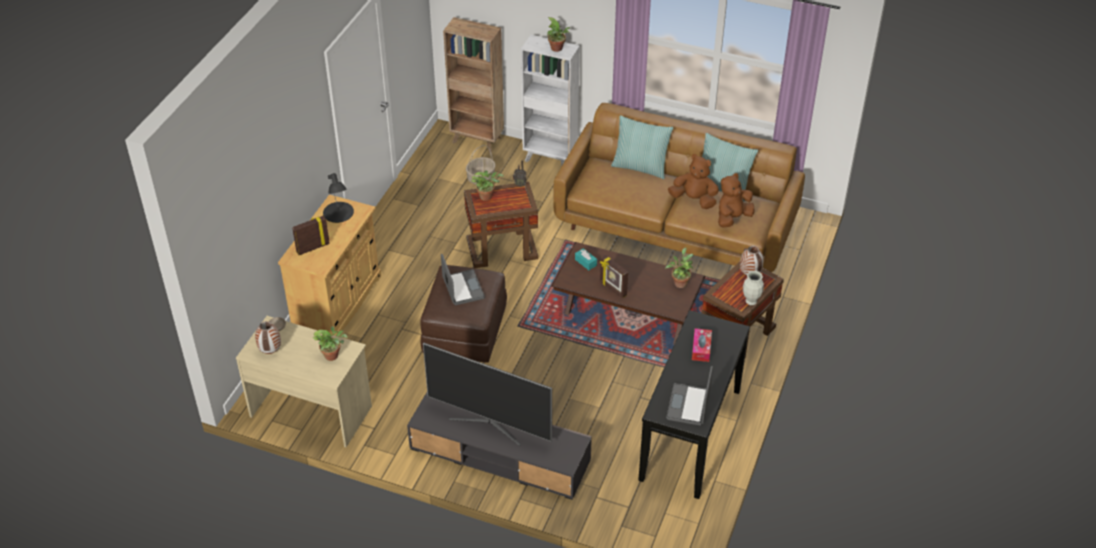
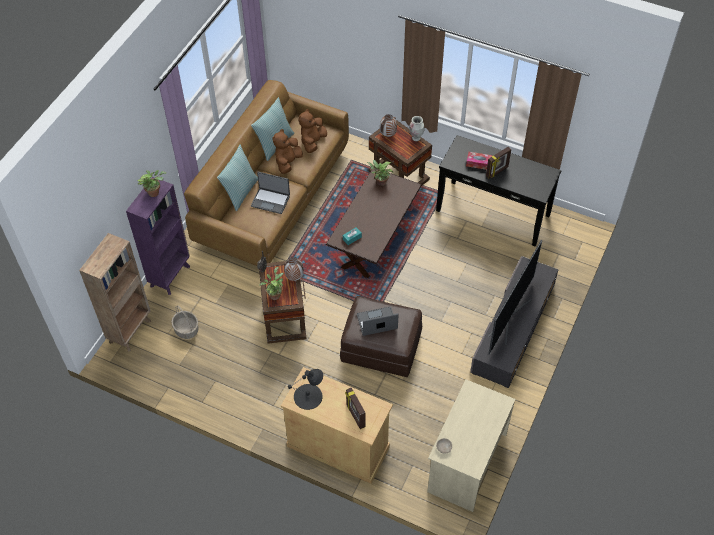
camera: 85 degrees left, 10 degrees up
vase [255,321,281,354] -> vase moved to [284,257,304,281]
potted plant [313,326,348,361] -> none
white bookcase [521,35,580,166] -> purple bookcase [126,177,190,295]
picture frame [600,255,628,298] -> picture frame moved to [486,147,511,179]
laptop [666,366,713,426] -> laptop moved to [251,172,290,214]
brown plush toy [718,173,754,228] -> brown plush toy turned 60 degrees clockwise [299,109,327,153]

